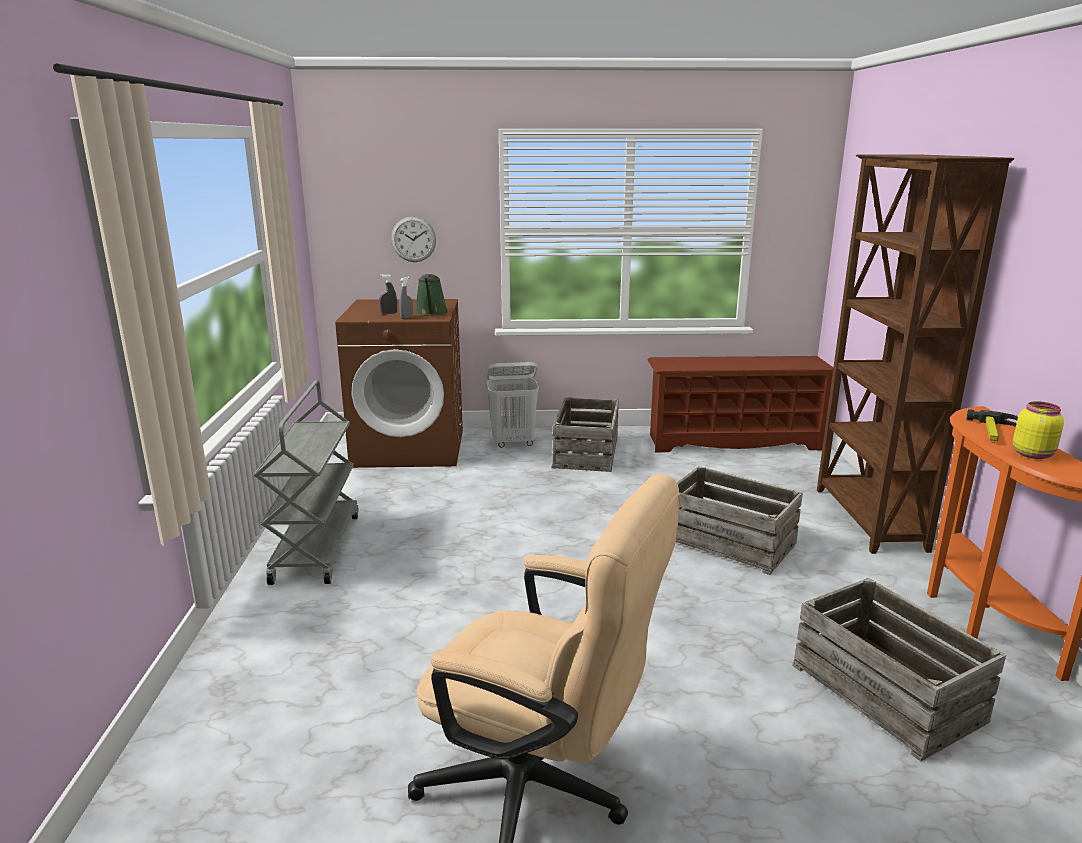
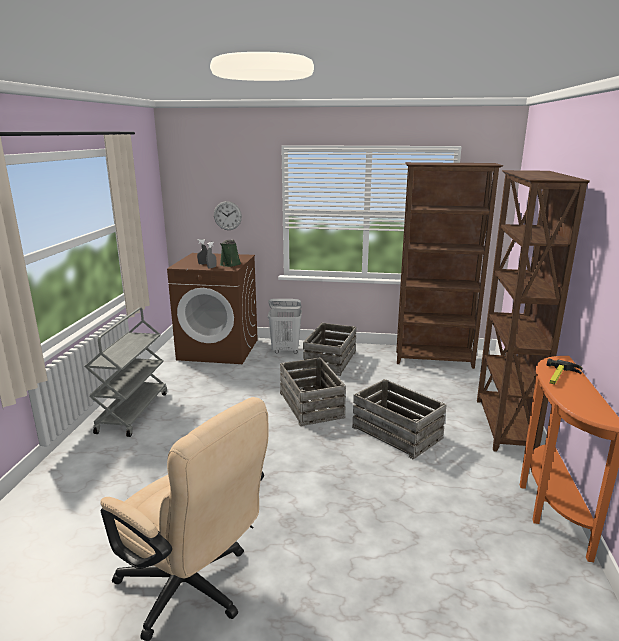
camera: 10 degrees right, 0 degrees up
brown shoe rack [647,356,833,453] -> brown bookcase [396,162,503,369]
crate [793,578,1006,762] -> crate moved to [280,357,346,426]
yellow jar [1013,401,1064,459] -> none

